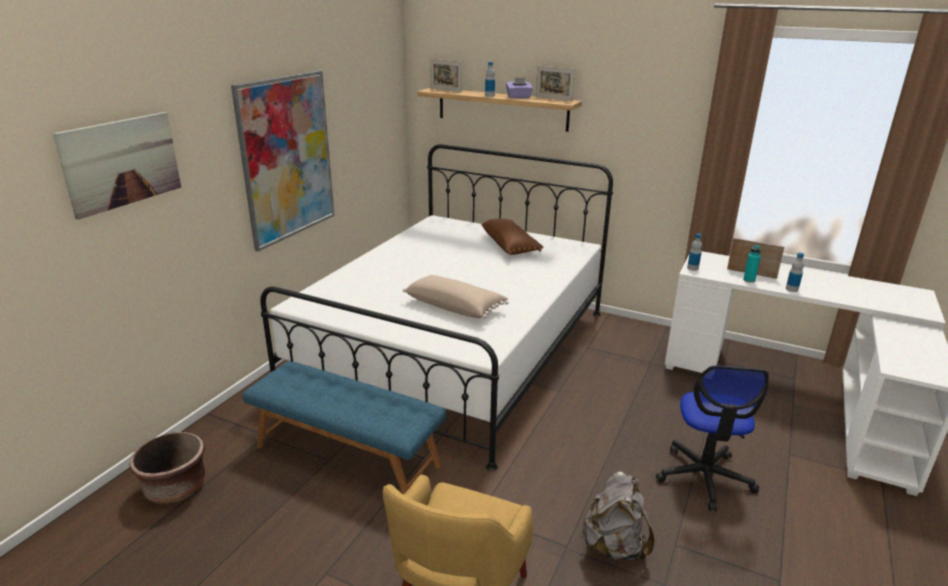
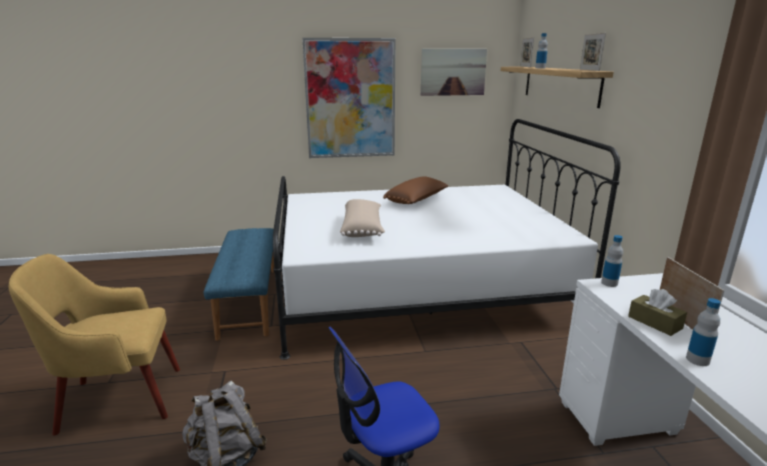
camera: 55 degrees right, 5 degrees down
picture [53,112,181,220] -> picture moved to [421,49,487,96]
brown planter [129,432,205,504] -> none
brown pillow [482,219,544,255] -> brown pillow moved to [383,176,448,204]
purple tissue box [506,78,533,98] -> none
turquoise bottle [743,245,761,283] -> brown tissue box [628,289,687,336]

